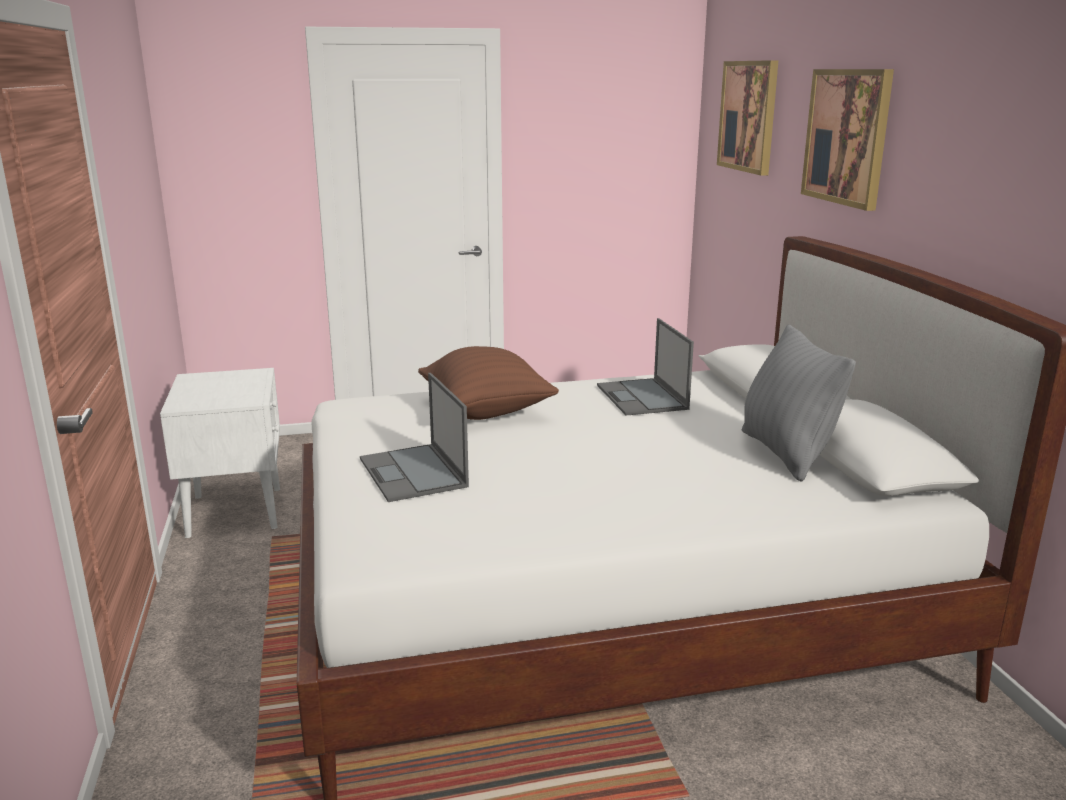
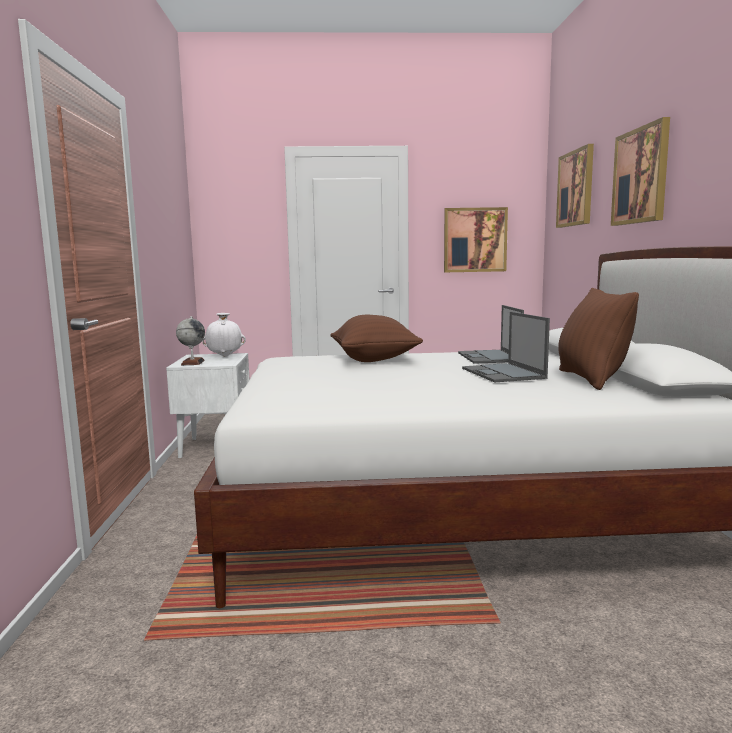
camera: 10 degrees right, 10 degrees down
laptop [360,373,469,502] -> laptop moved to [462,312,550,383]
grey pillow [742,324,856,482] -> brown pillow [558,288,639,390]
none -> globe [176,316,205,365]
none -> white vase [202,313,246,357]
none -> picture [444,207,508,272]

